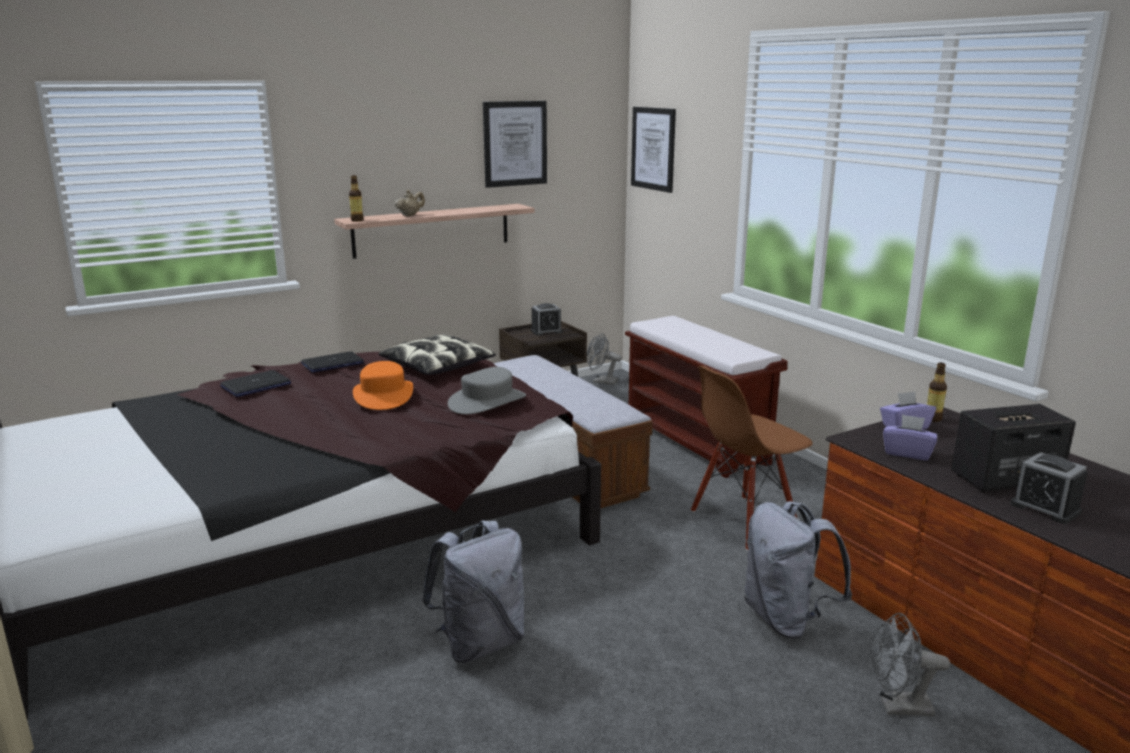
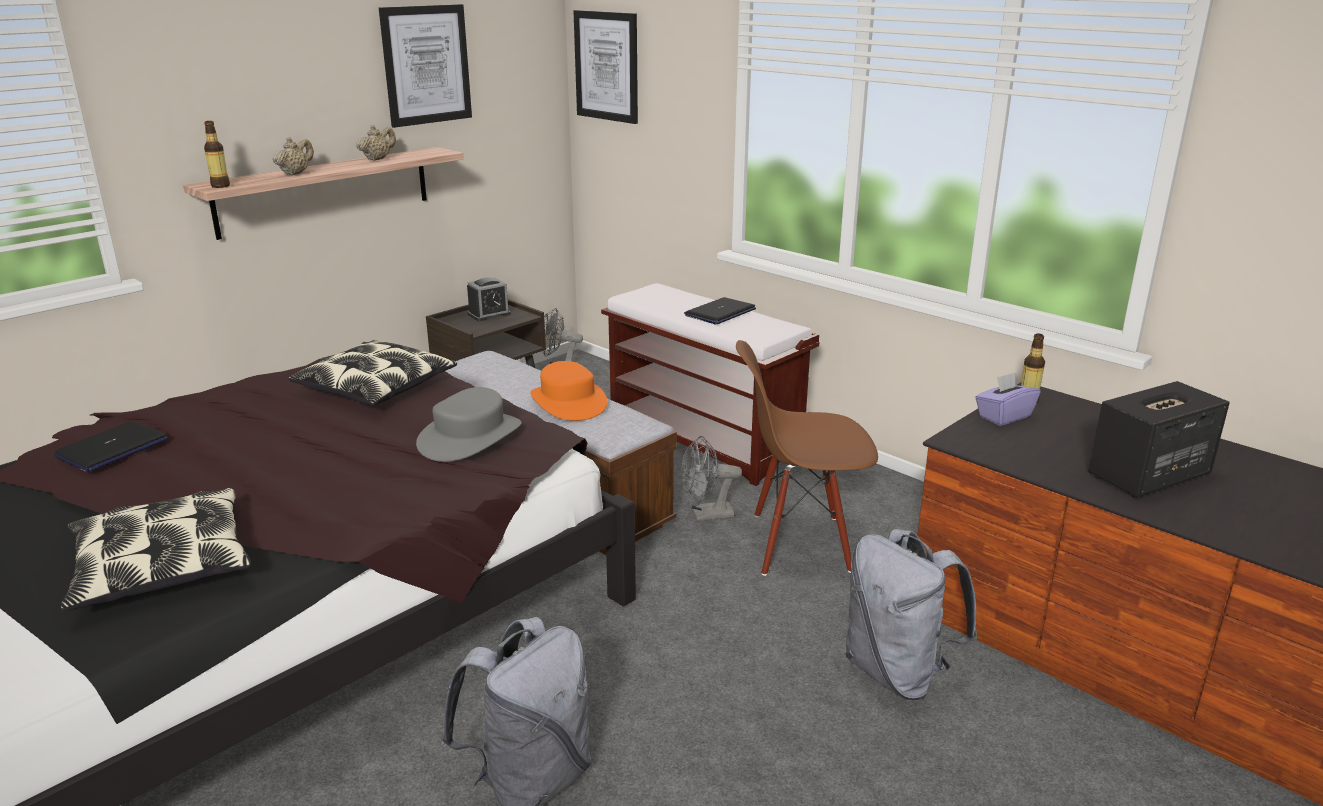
camera: 15 degrees left, 5 degrees up
laptop [301,351,364,373] -> laptop moved to [684,297,756,324]
orange hat [353,361,413,410] -> orange hat moved to [530,361,607,421]
brown chair [691,366,813,551] -> brown chair turned 45 degrees clockwise [736,340,878,576]
grey fan [872,613,950,716] -> grey fan moved to [681,436,742,521]
purple tissue box [883,414,937,461] -> none
alarm clock [1010,452,1088,524] -> none
none -> pillow [61,488,252,611]
none -> beige teapot [357,125,396,160]

